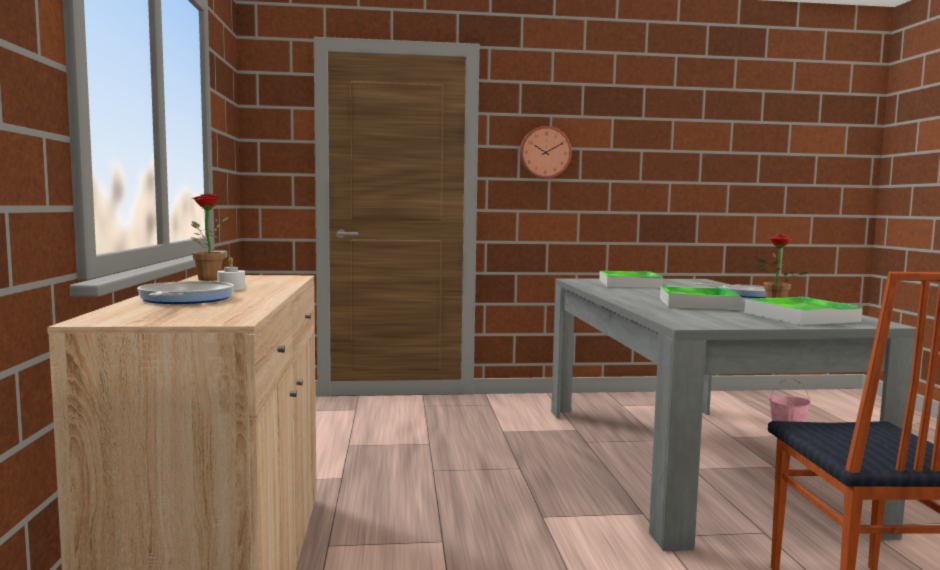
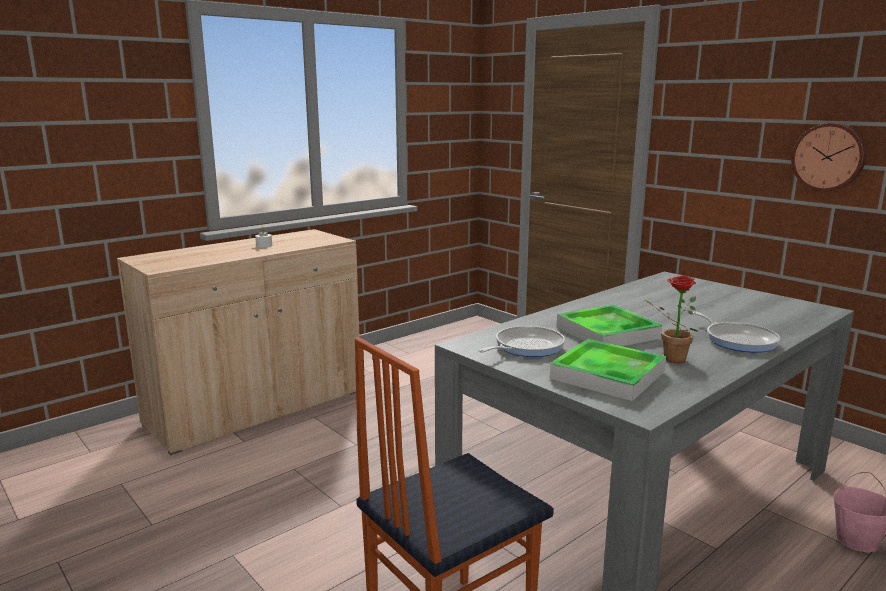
camera: 55 degrees right, 10 degrees up
frying pan [137,281,234,304] -> frying pan moved to [478,326,565,357]
potted plant [191,193,229,281] -> none
wall clock [520,126,572,179] -> wall clock moved to [791,123,866,191]
tray [599,271,663,288] -> none

